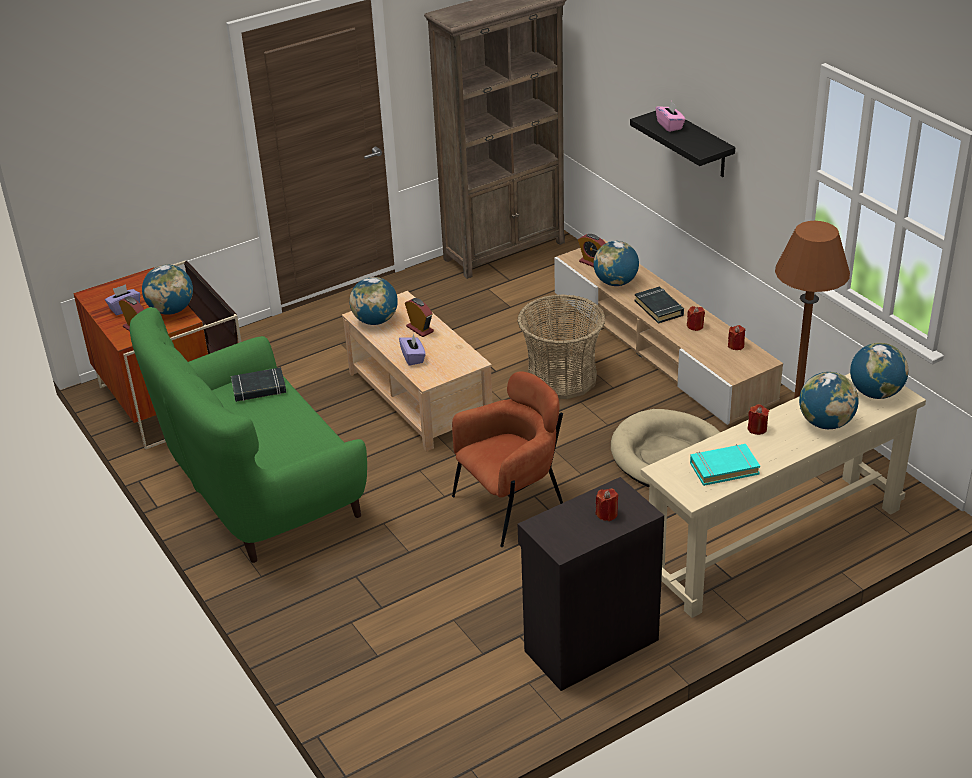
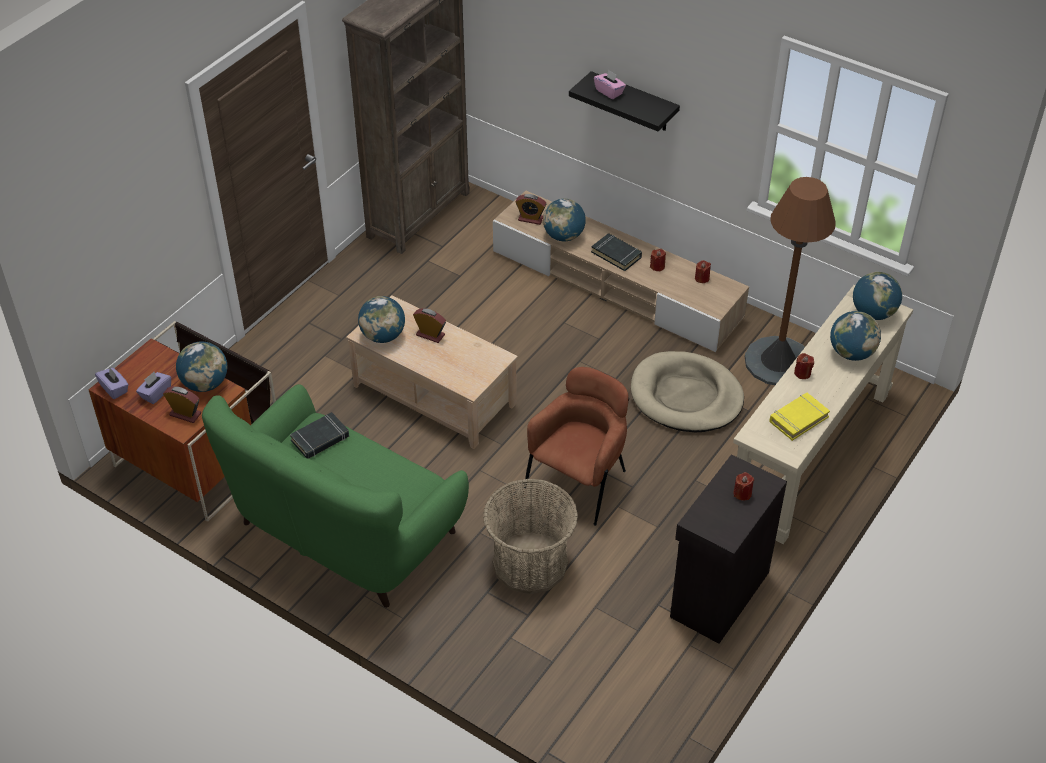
camera: 25 degrees left, 10 degrees up
purple tissue box [399,334,426,366] -> purple tissue box moved to [95,368,129,399]
basket [517,295,605,399] -> basket moved to [483,479,578,594]
turquoise book [690,444,760,486] -> yellow book [769,393,830,441]

